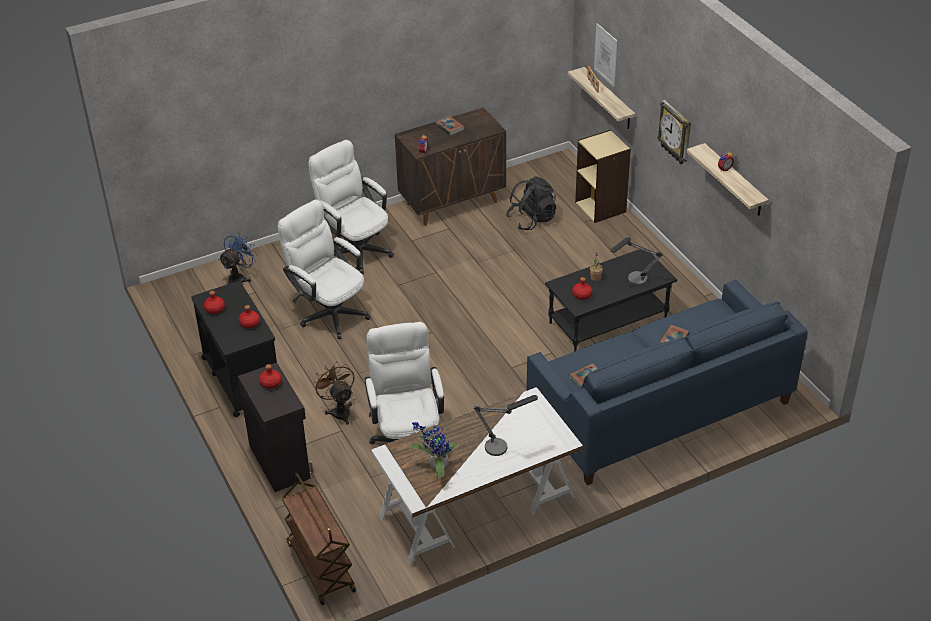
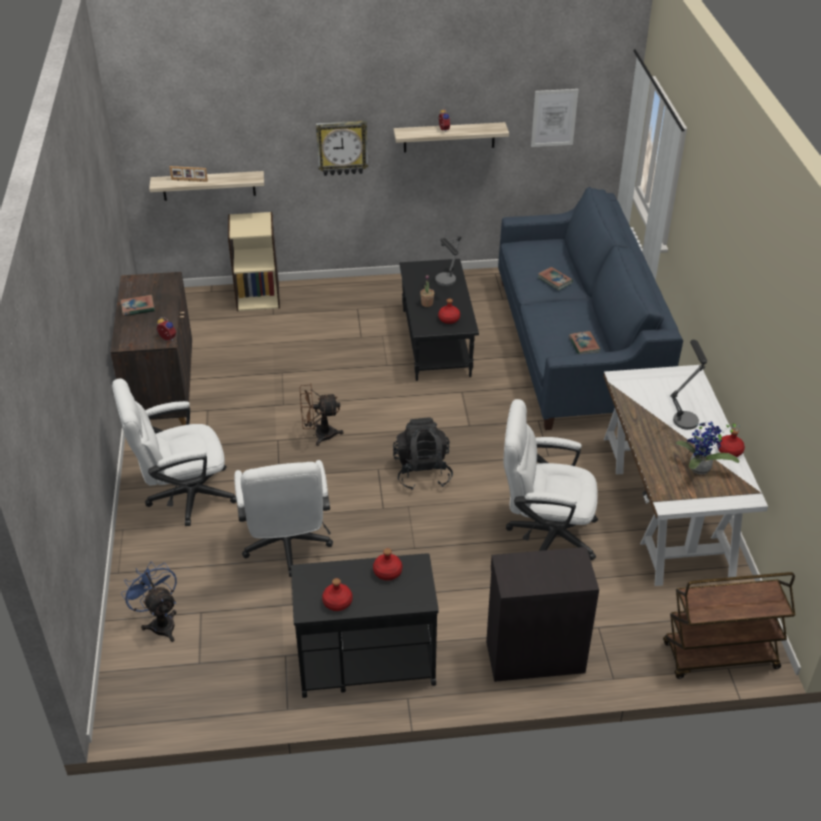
camera: 70 degrees left, 0 degrees up
red bottle [259,364,282,389] -> red bottle moved to [718,429,745,457]
white office chair [278,200,371,339] -> white office chair turned 75 degrees counterclockwise [234,460,333,577]
brown fan [313,361,354,425] -> brown fan moved to [300,385,343,446]
black backpack [506,176,556,230] -> black backpack moved to [393,417,453,490]
picture [594,23,617,87] -> picture moved to [531,89,579,147]

